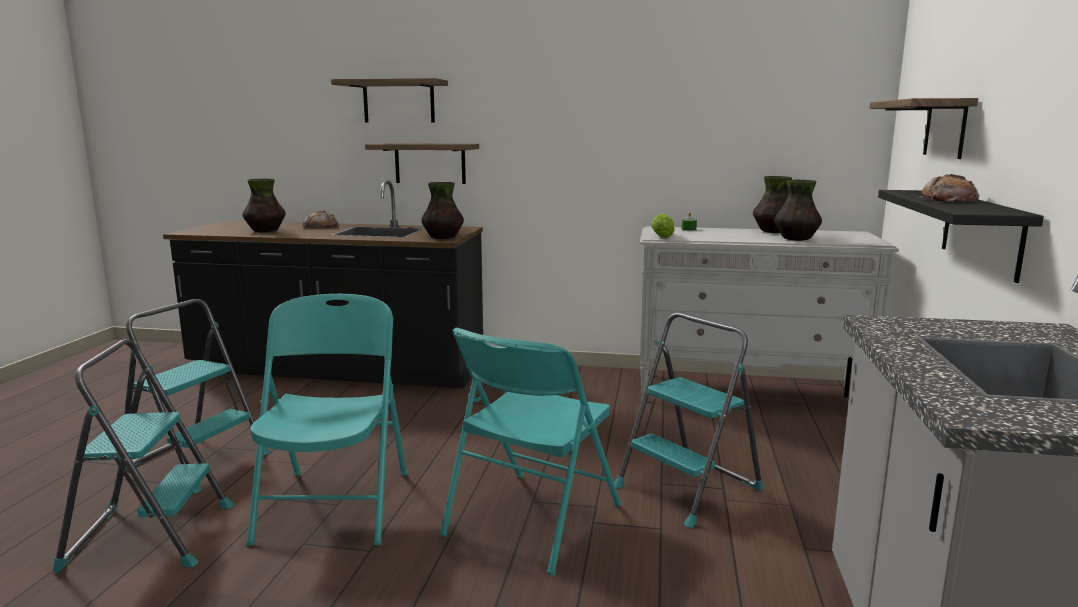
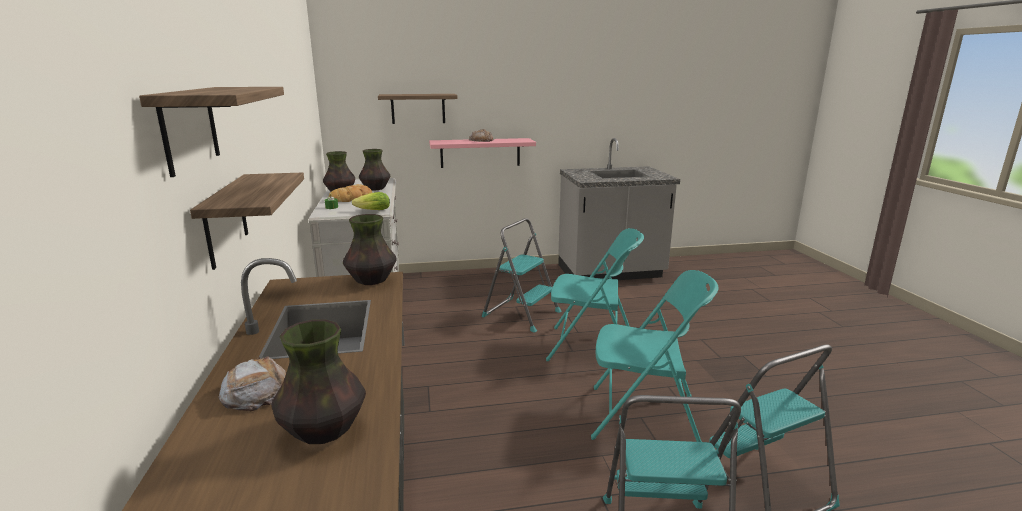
camera: 110 degrees left, 5 degrees up
turquoise chair [246,294,407,545] -> turquoise chair turned 150 degrees counterclockwise [591,270,719,442]
black shelf [878,190,1044,283] -> pink shelf [429,138,536,168]
none -> bread [328,184,372,202]

